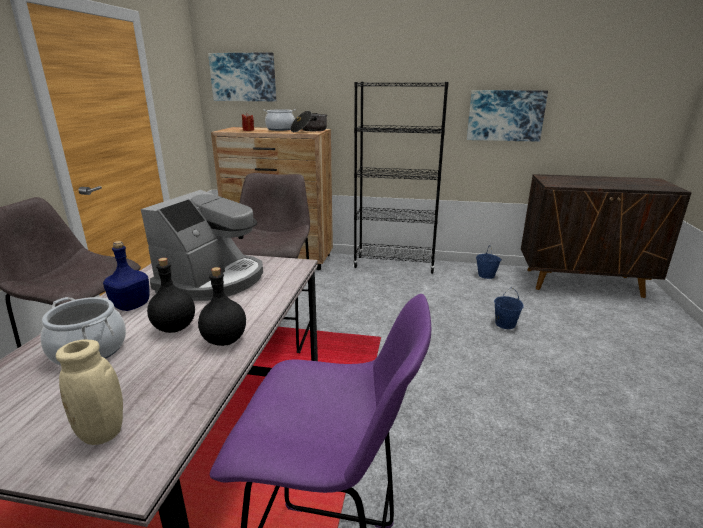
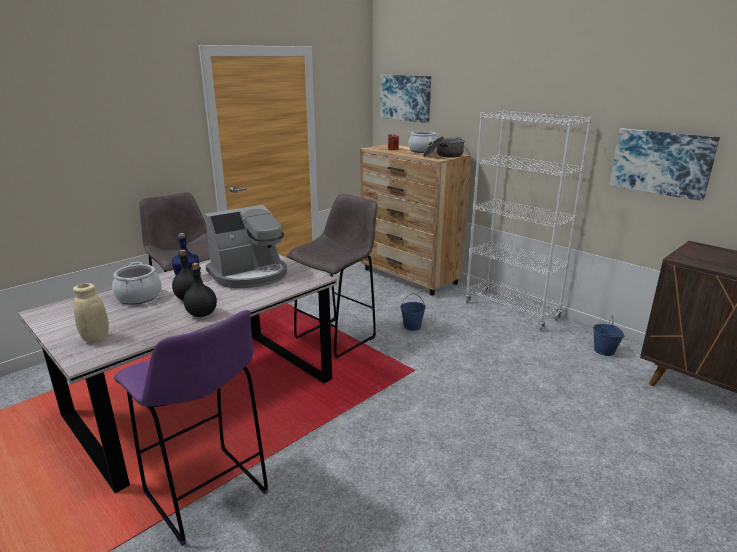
camera: 35 degrees right, 0 degrees up
black bookcase [353,82,449,274] -> white bookcase [465,110,592,331]
blue bucket [494,288,524,329] -> blue bucket moved to [400,293,426,331]

